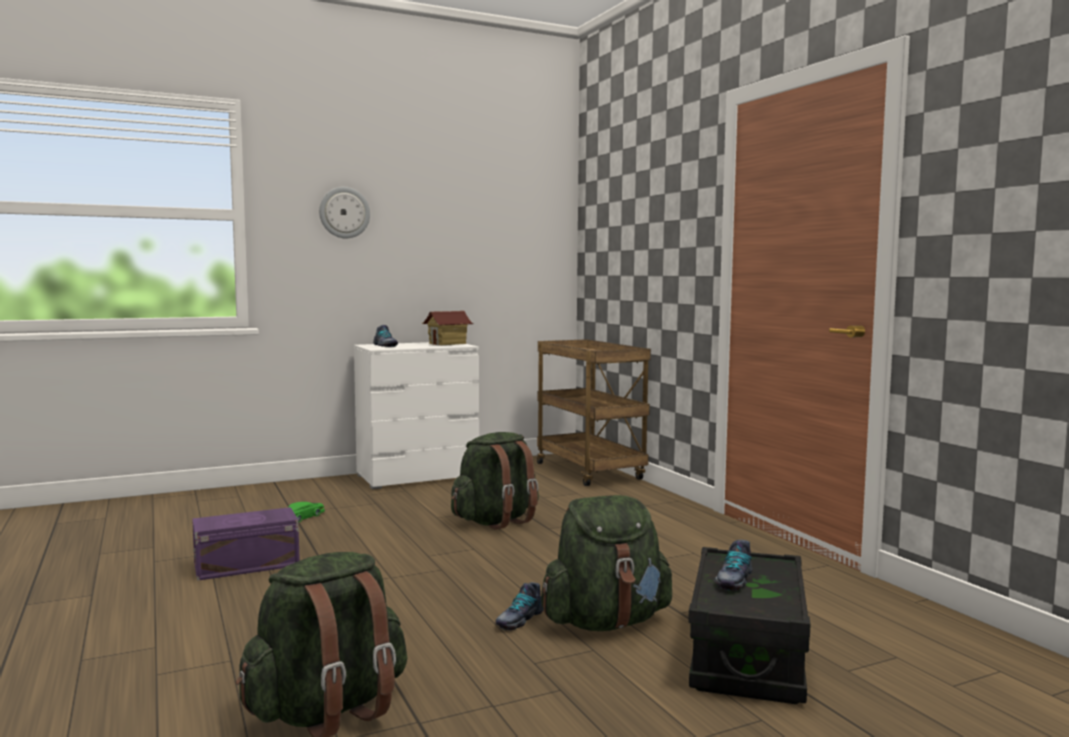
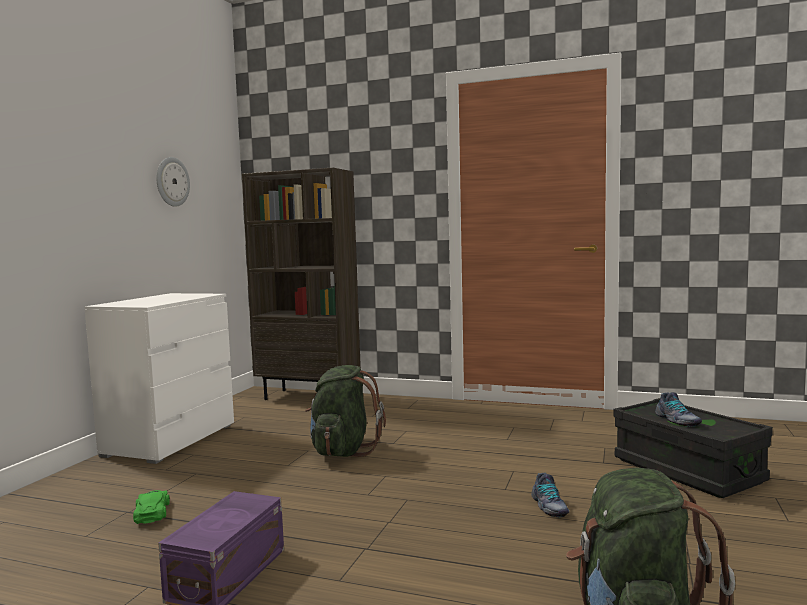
camera: 45 degrees left, 0 degrees up
wall clock [319,187,370,238] -> wall clock moved to [156,157,190,207]
shoe [373,325,398,347] -> none
toy house [422,311,474,345] -> none
brown cart [537,339,651,486] -> brown bookcase [242,168,361,400]
green backpack [541,495,672,631] -> none

